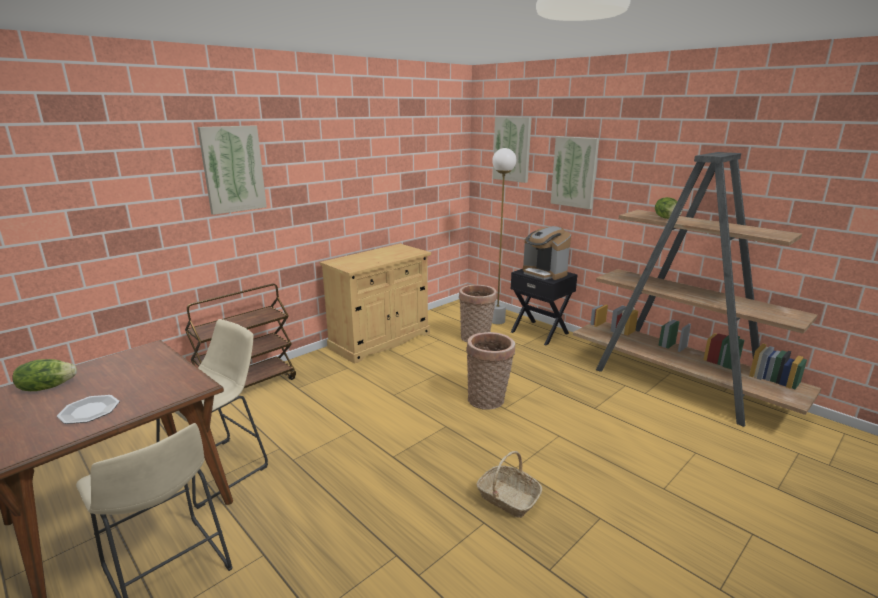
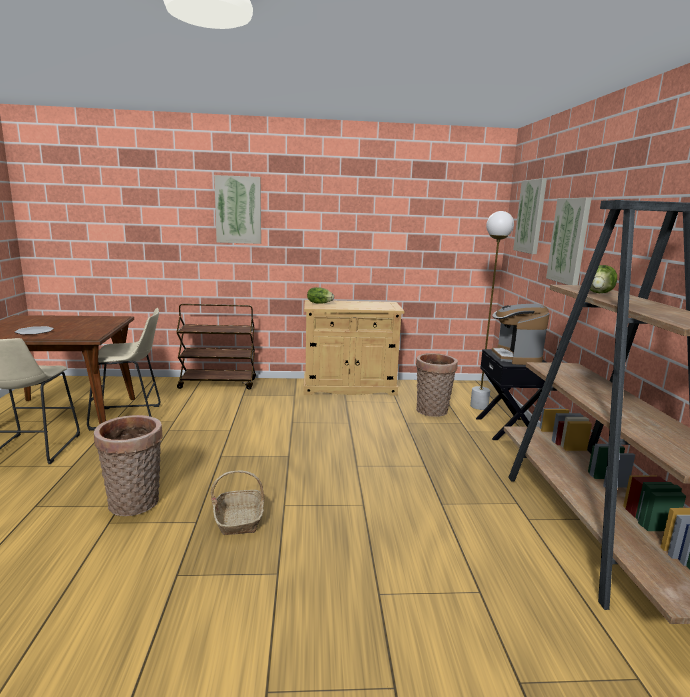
camera: 40 degrees right, 5 degrees down
lettuce [12,359,77,391] -> lettuce moved to [307,287,334,304]
basket [466,332,515,410] -> basket moved to [94,415,163,516]

